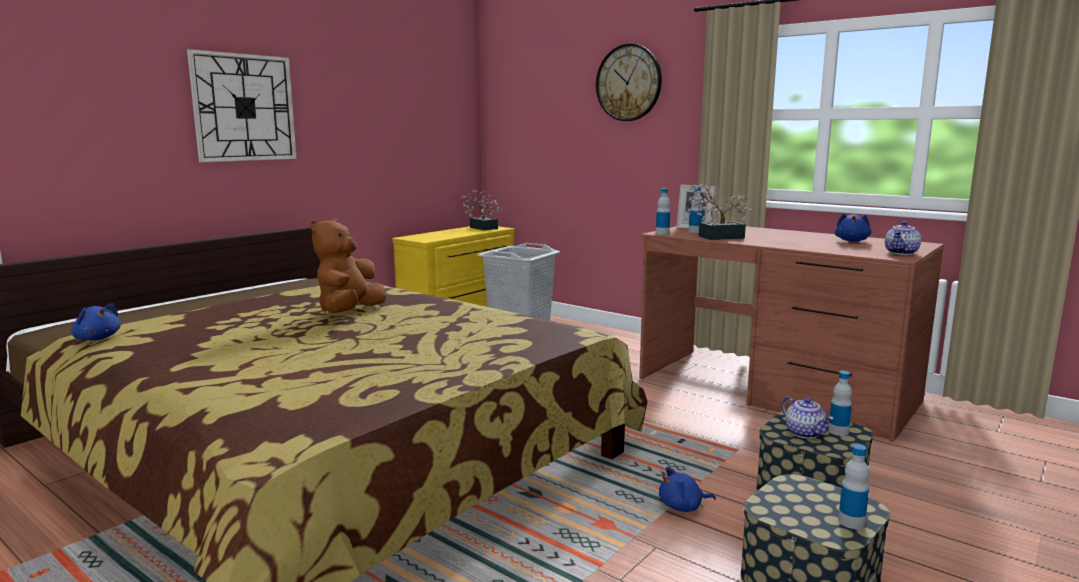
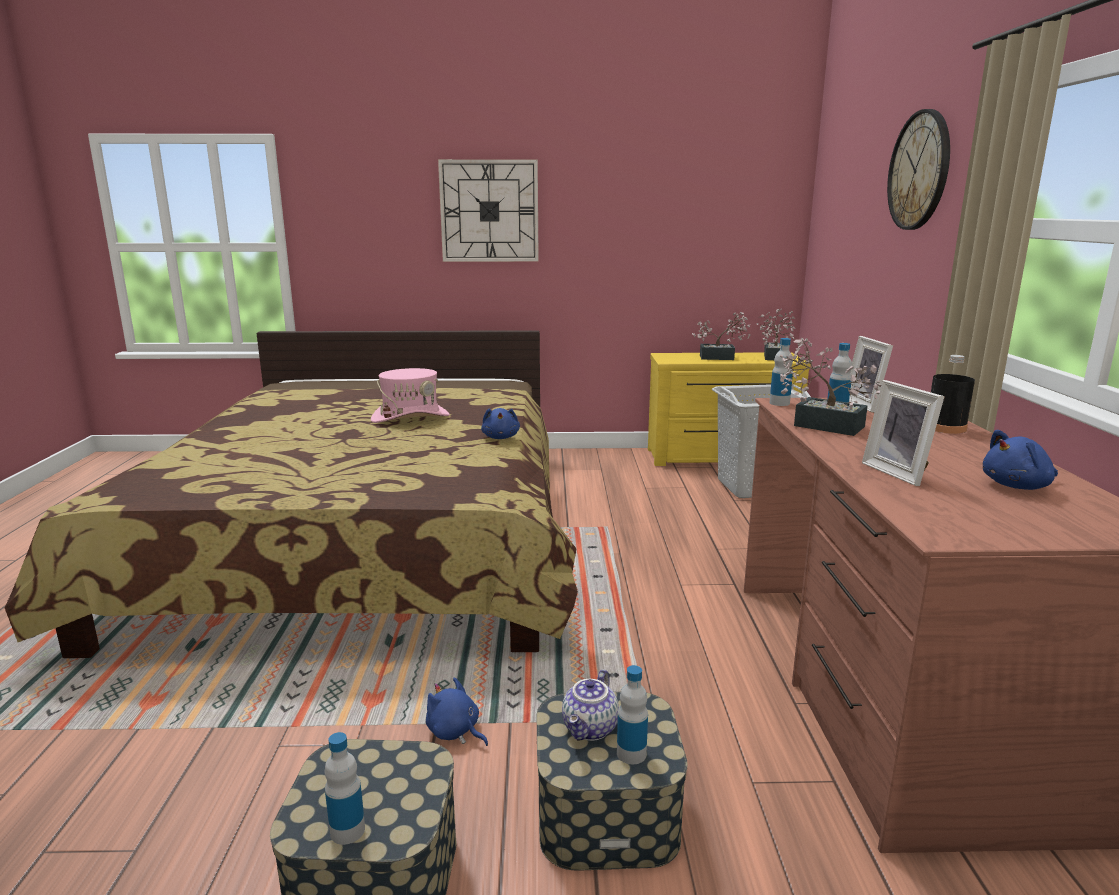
camera: 50 degrees right, 5 degrees up
blue plush toy [71,303,121,340] -> blue plush toy moved to [481,408,520,439]
brown plush toy [310,219,386,313] -> pink hat [371,368,450,423]
teapot [885,221,921,255] -> none
none -> potted plant [692,312,750,360]
none -> picture frame [862,380,945,486]
none -> black bottle [931,355,975,434]

